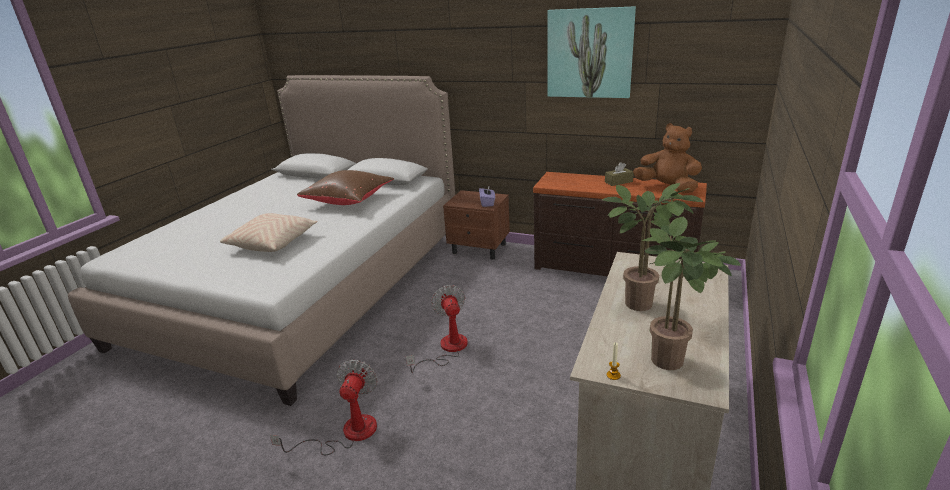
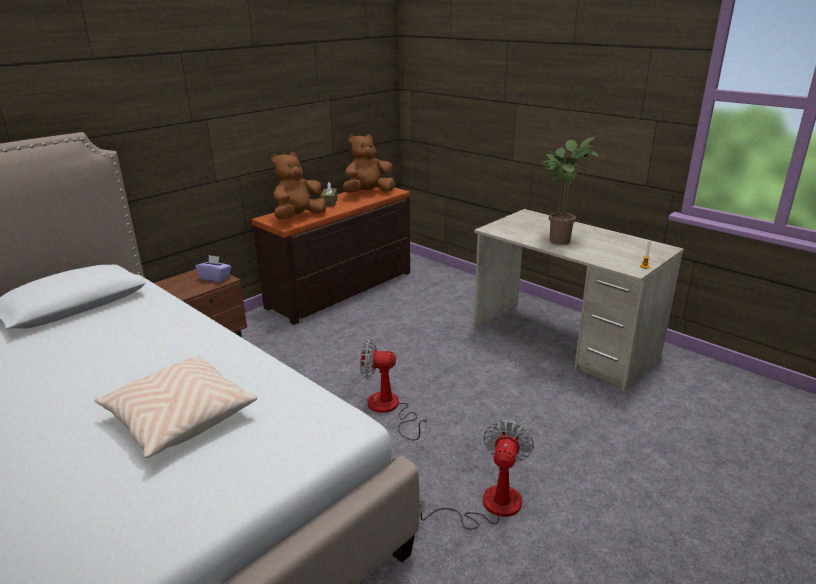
camera: 70 degrees left, 0 degrees up
fan [270,359,378,455] -> fan turned 75 degrees clockwise [420,420,534,530]
brown pillow [297,170,394,205] -> none
picture [547,6,636,98] -> none
potted plant [642,217,741,370] -> none
none -> brown plush toy [271,152,326,220]

